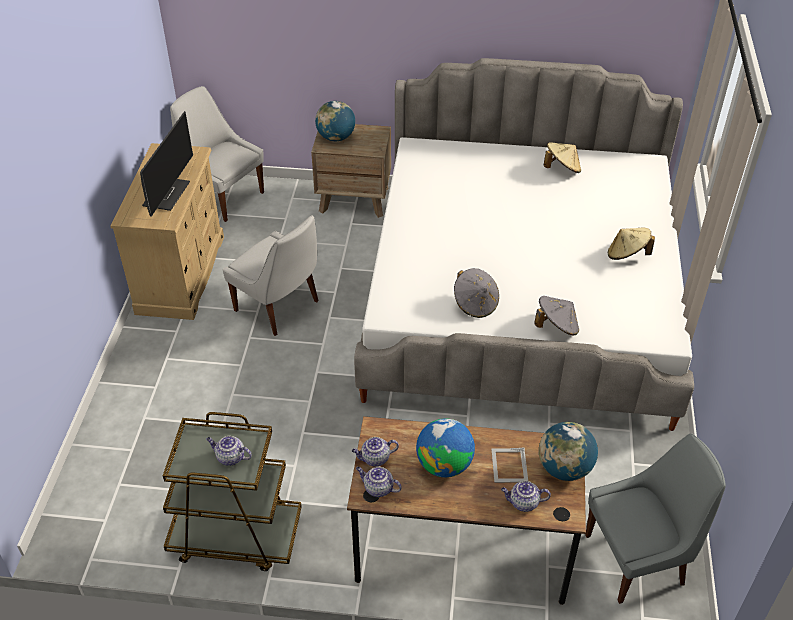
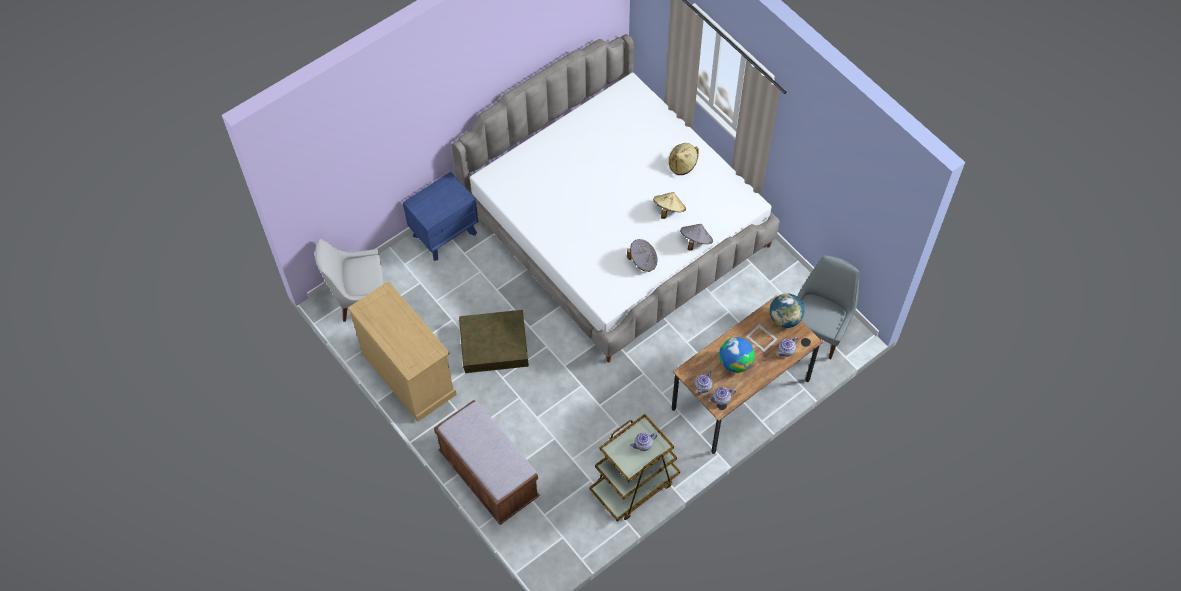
camera: 45 degrees left, 15 degrees up
monitor [140,111,193,217] -> none
white chair [223,215,318,336] -> brown storage box [459,310,529,373]
brown nightstand [311,124,391,218] -> blue nightstand [403,172,478,261]
globe [315,101,355,141] -> none
beige hat [544,142,581,173] -> beige hat moved to [653,192,686,219]
none -> brown bench [434,400,540,525]

